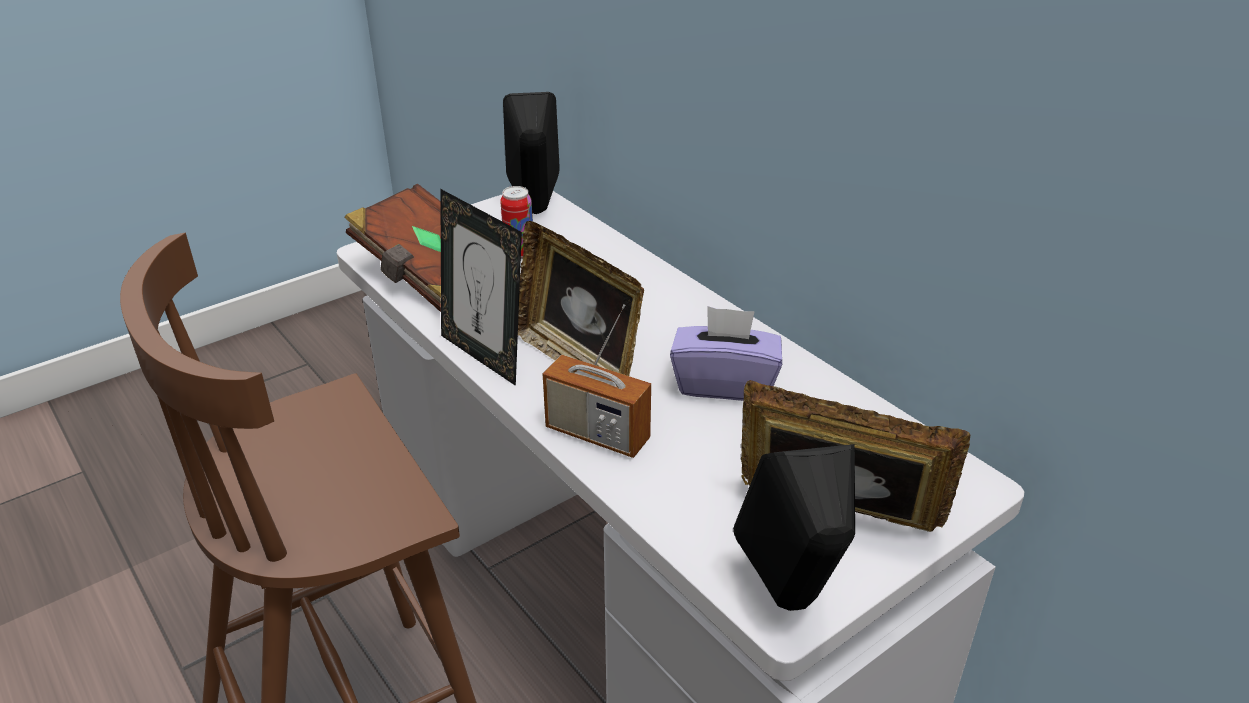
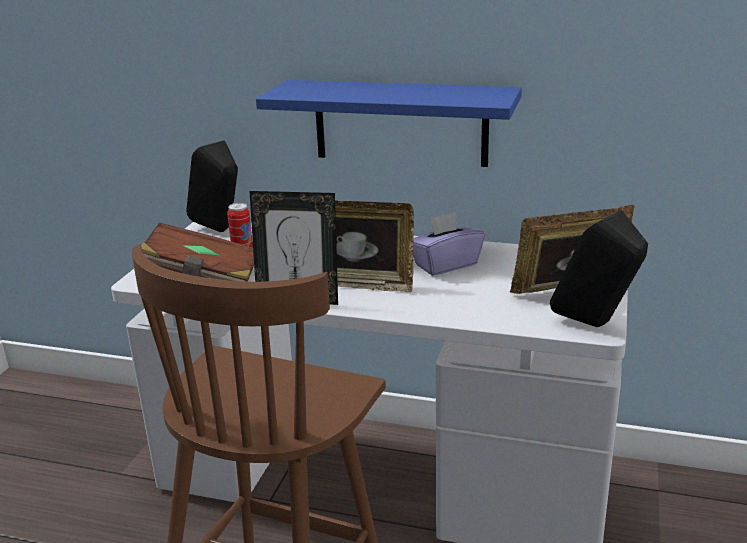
camera: 35 degrees left, 10 degrees down
radio [543,304,651,458] -> none
none -> blue shelf [256,80,522,167]

